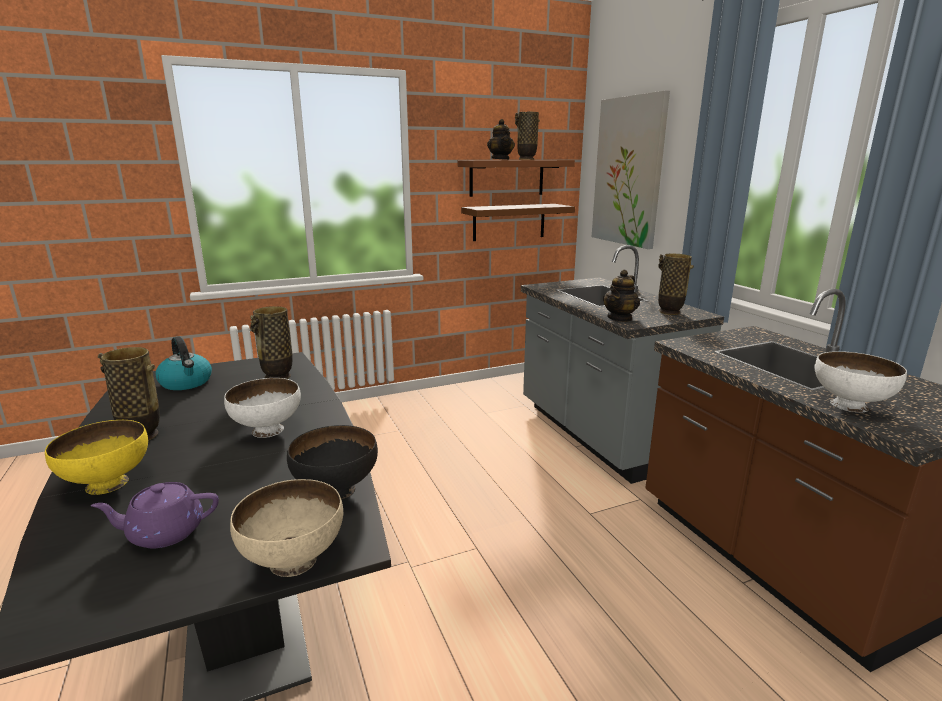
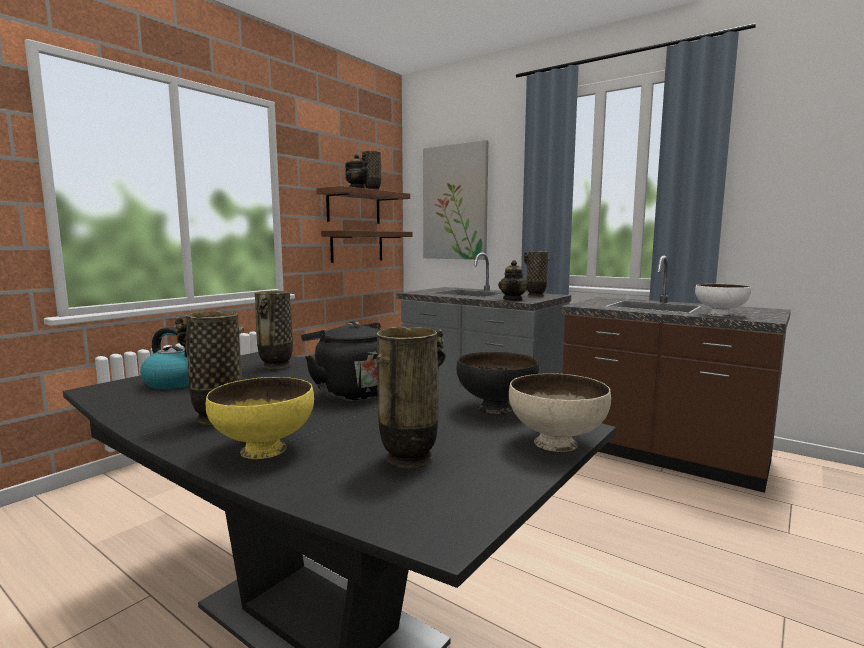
camera: 30 degrees left, 10 degrees down
purple teapot [91,482,219,548] -> vase [376,327,446,468]
white bowl [224,378,301,438] -> black kettle [301,321,381,401]

